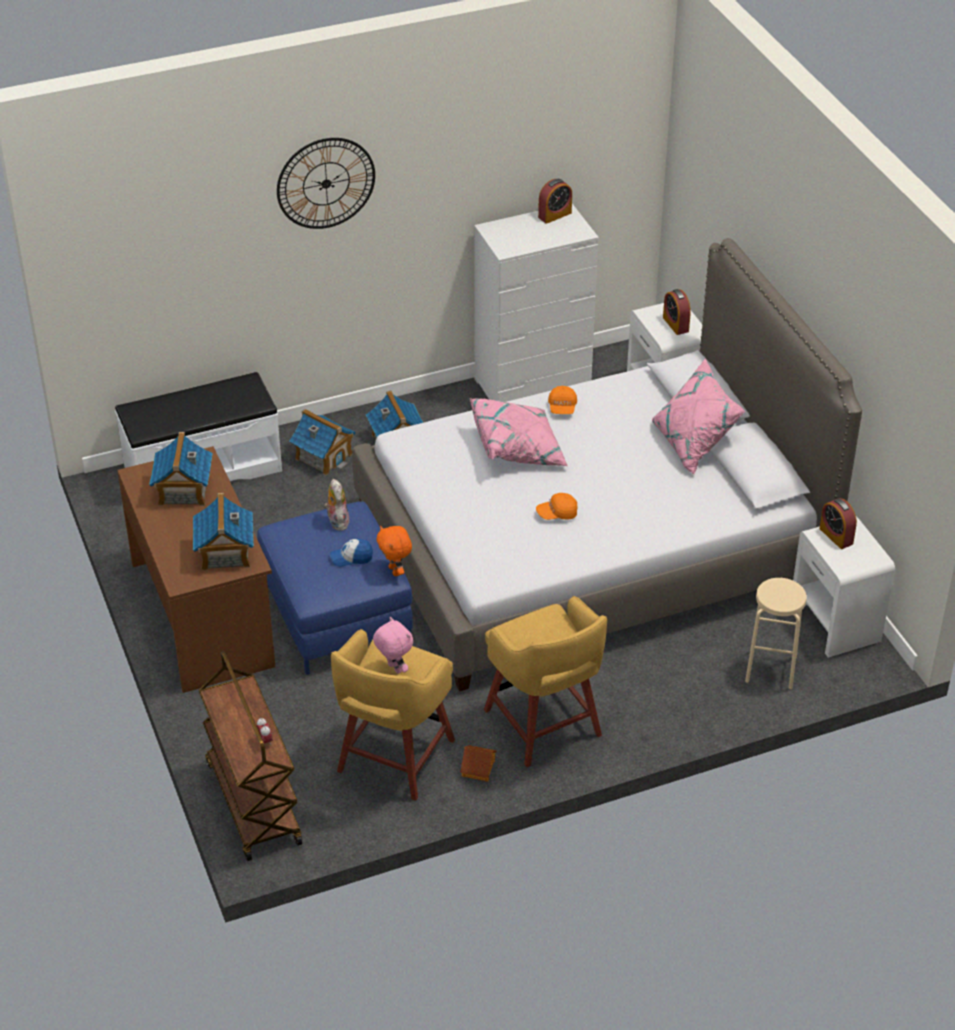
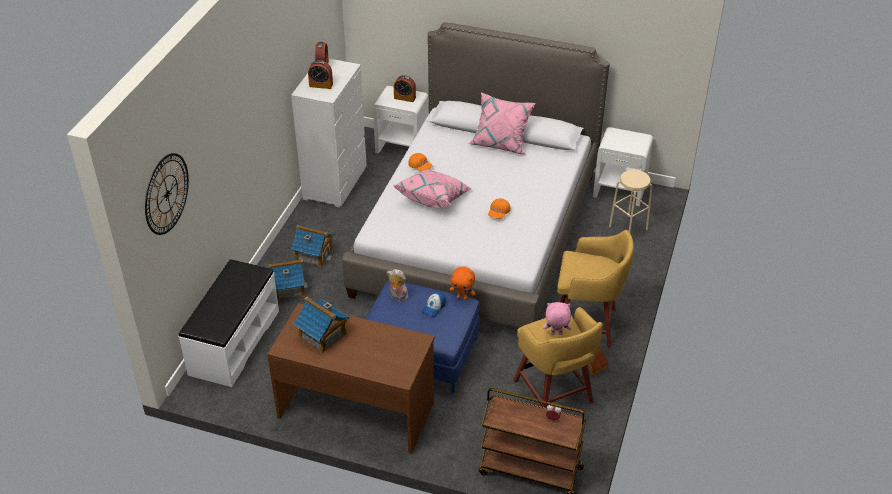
camera: 50 degrees left, 0 degrees up
toy house [193,493,254,570] -> none
wall clock [277,138,375,229] -> wall clock moved to [145,153,189,235]
alarm clock [819,498,857,549] -> alarm clock moved to [308,60,333,89]

